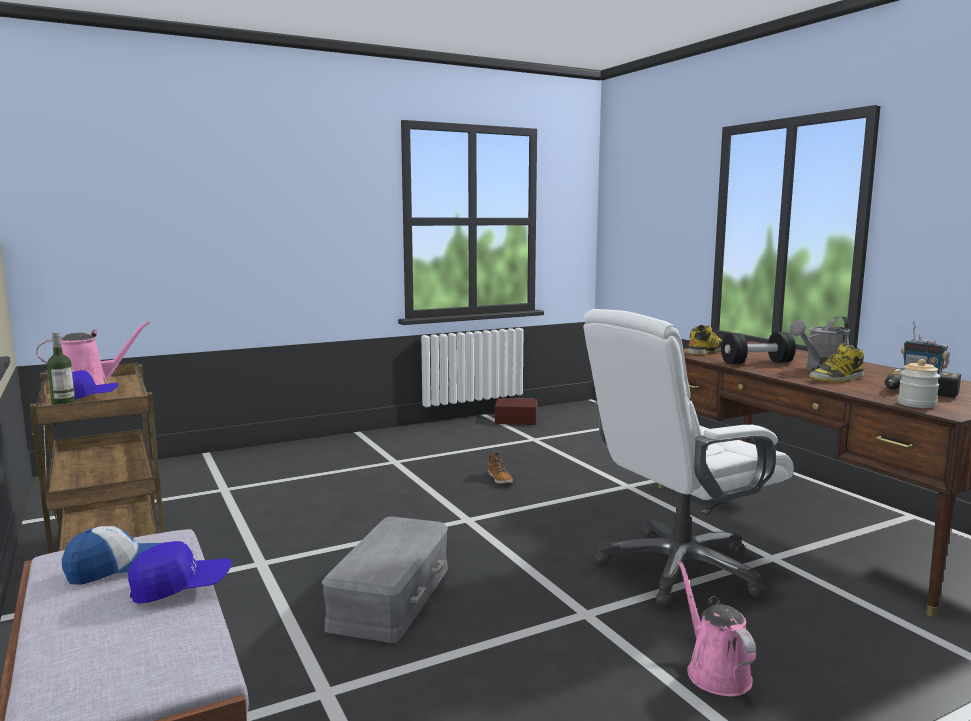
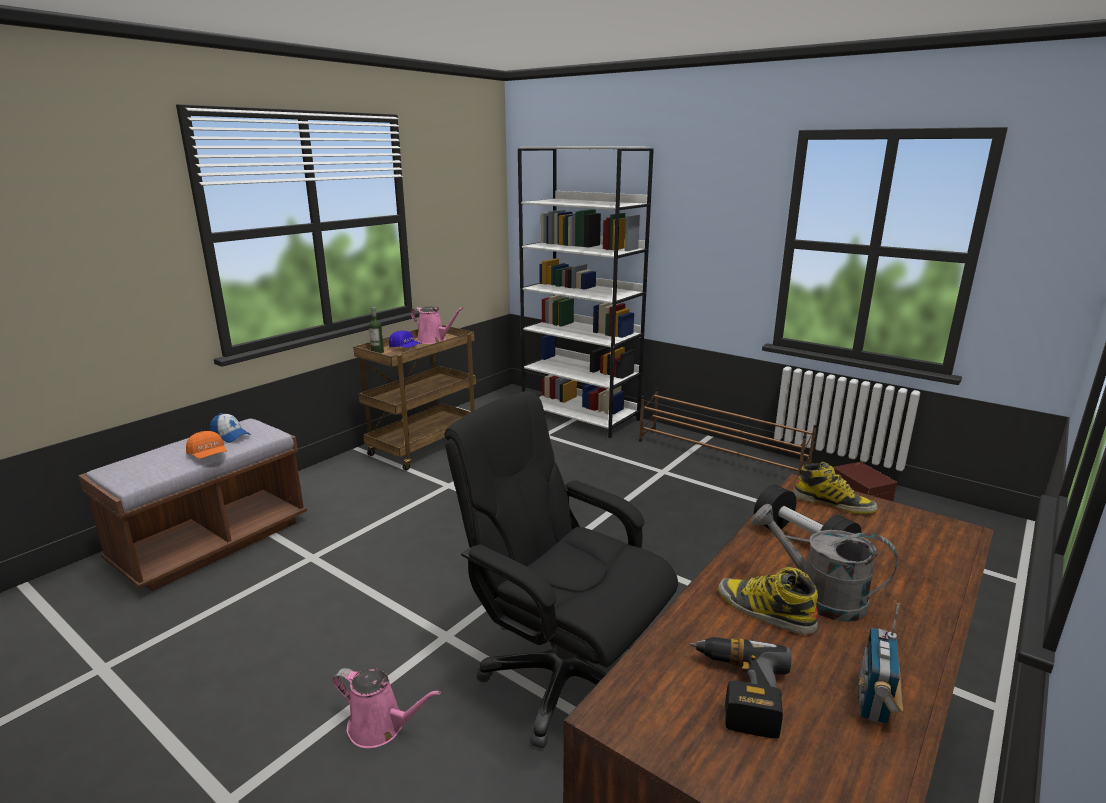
camera: 65 degrees right, 10 degrees up
blue cap [128,541,232,604] -> orange cap [186,431,227,459]
grey storage box [322,516,448,643] -> none
boot [488,452,513,484] -> none
white office chair [583,309,794,607] -> black office chair [444,391,678,748]
pink watering can [678,561,756,696] -> pink watering can turned 60 degrees clockwise [333,668,441,748]
jar [898,359,940,408] -> none
none -> white bookcase [518,146,654,438]
none -> brown shoe rack [639,388,817,475]

